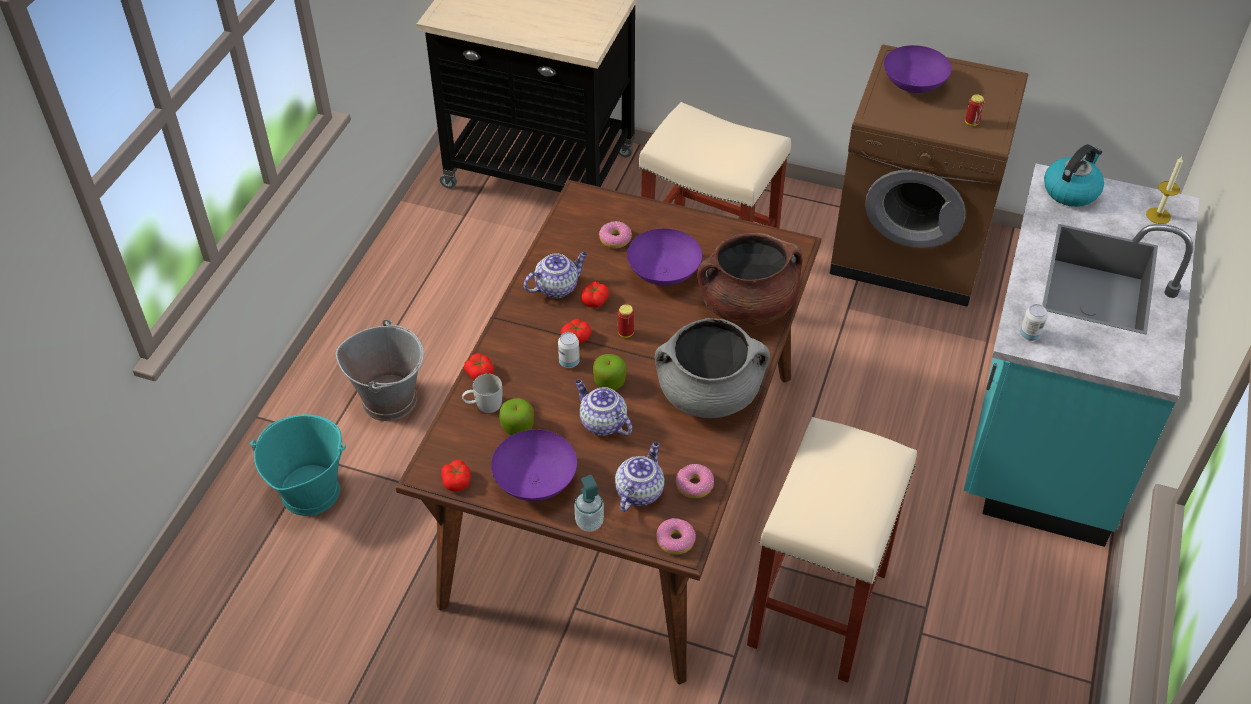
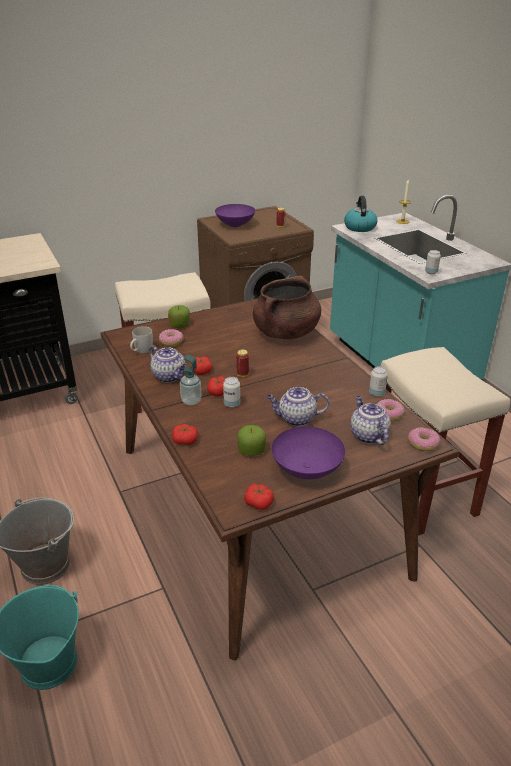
camera: 45 degrees left, 15 degrees down
white mug [462,374,503,413] -> white mug moved to [130,326,153,353]
teapot [524,252,588,298] -> teapot turned 120 degrees clockwise [149,345,187,383]
soap dispenser [574,475,604,532] -> soap dispenser moved to [180,354,202,405]
apple [593,354,626,390] -> apple moved to [168,305,190,328]
purple bowl [627,228,702,286] -> none
grey cooking pot [655,318,770,418] -> none
none -> can [369,366,388,397]

